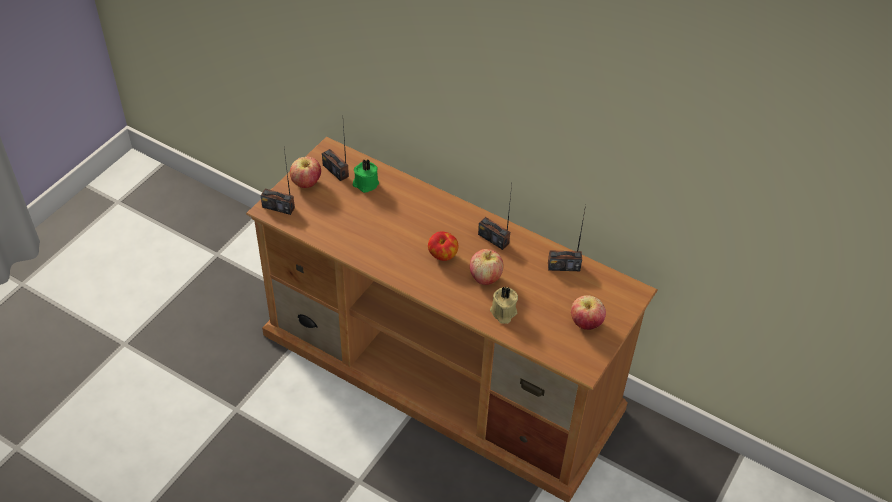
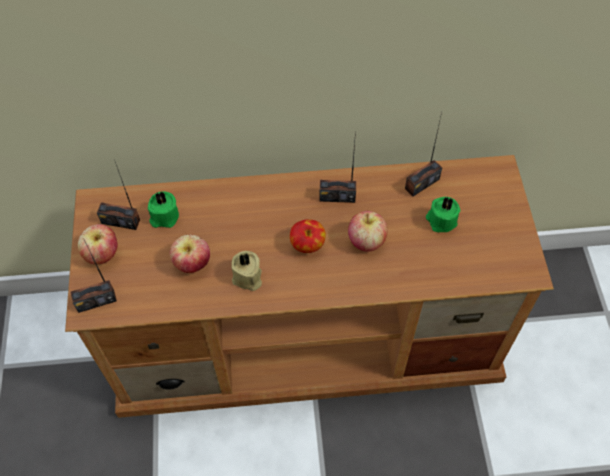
camera: 35 degrees left, 10 degrees up
beige candle [490,287,518,324] -> beige candle moved to [231,251,262,291]
apple [571,295,606,330] -> apple moved to [170,235,210,273]
none -> green candle [426,197,460,232]

